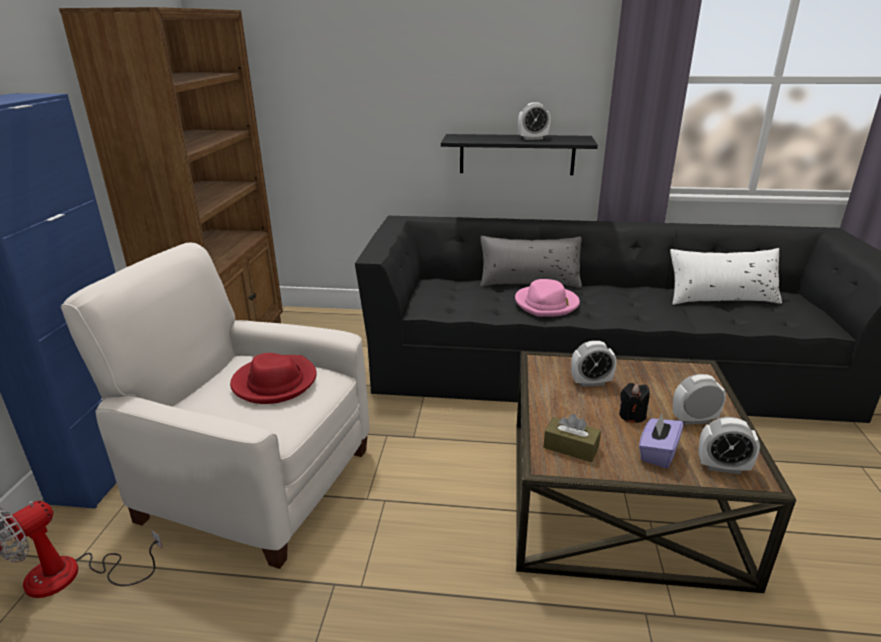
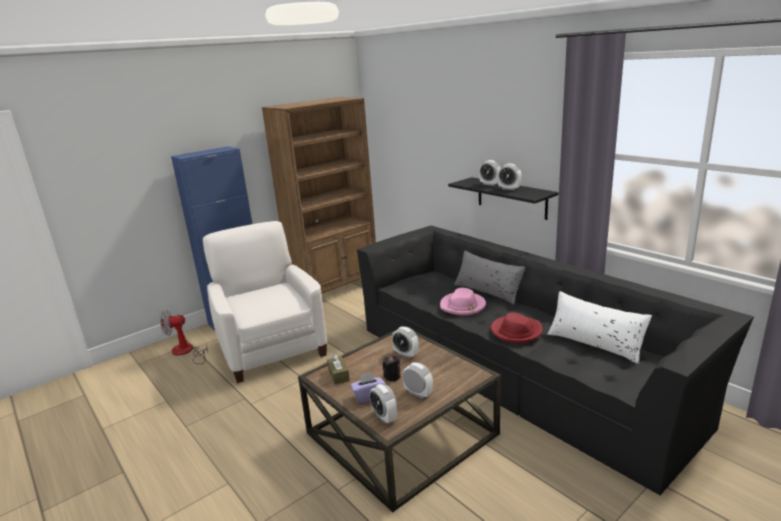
camera: 45 degrees right, 5 degrees down
red hat [230,353,317,404] -> red hat moved to [491,312,543,343]
none -> alarm clock [479,160,501,186]

